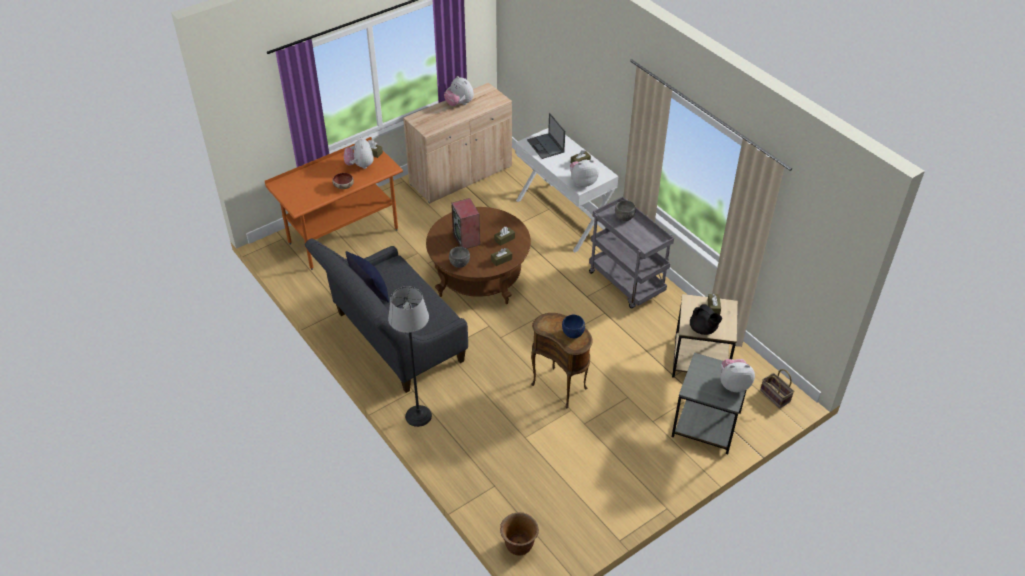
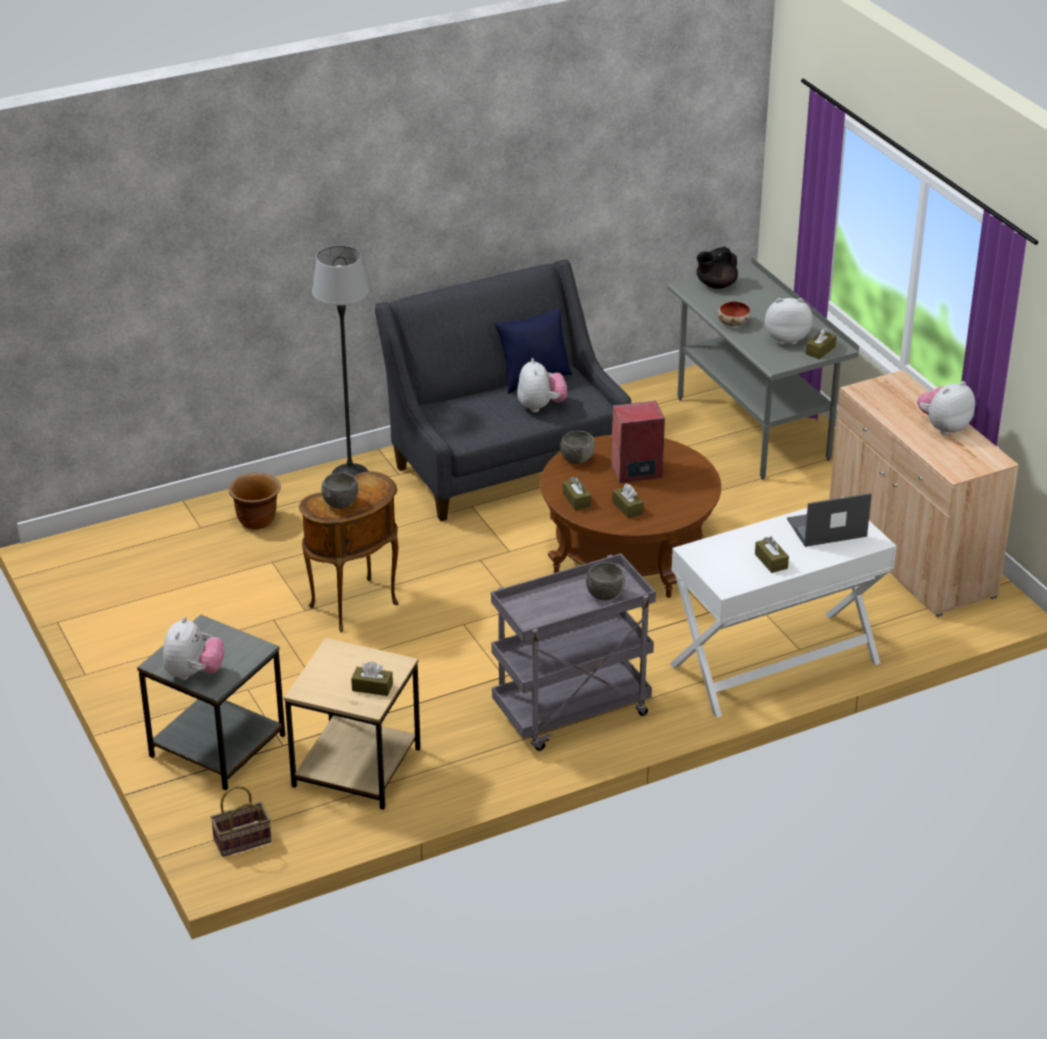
camera: 100 degrees right, 10 degrees down
orange desk [265,137,403,270] -> grey desk [667,257,859,480]
brown planter [500,512,539,556] -> brown planter moved to [229,473,281,530]
blue bowl [562,314,585,338] -> grey bowl [321,472,359,508]
plush toy [570,160,599,187] -> plush toy moved to [517,358,567,412]
black teapot [690,304,722,335] -> black teapot moved to [697,246,738,289]

